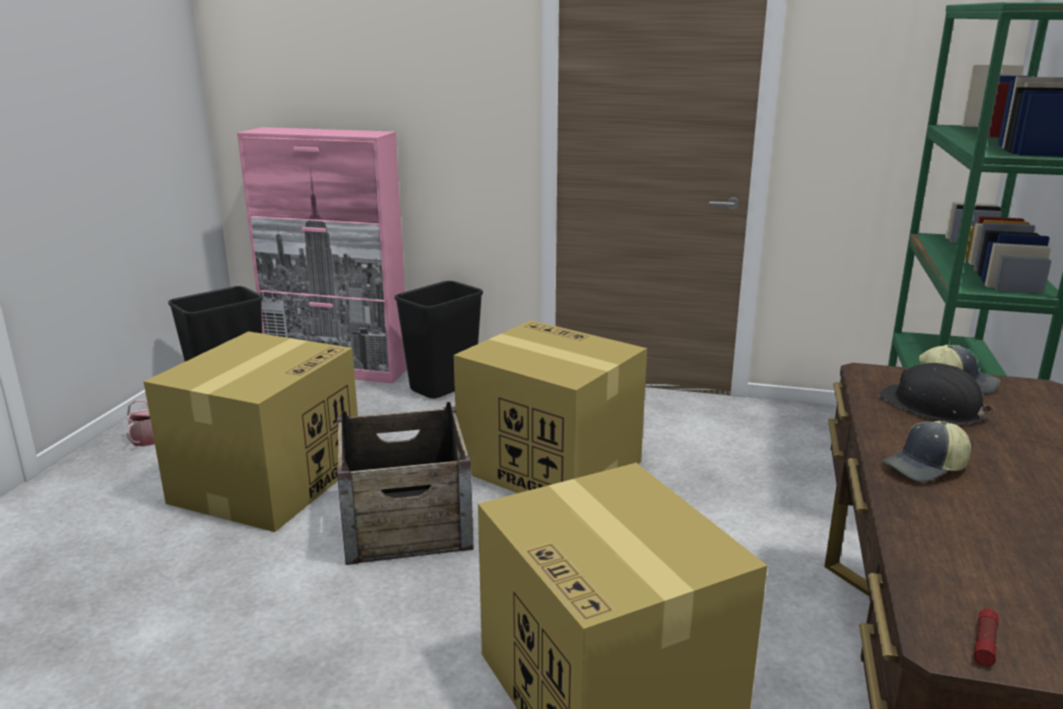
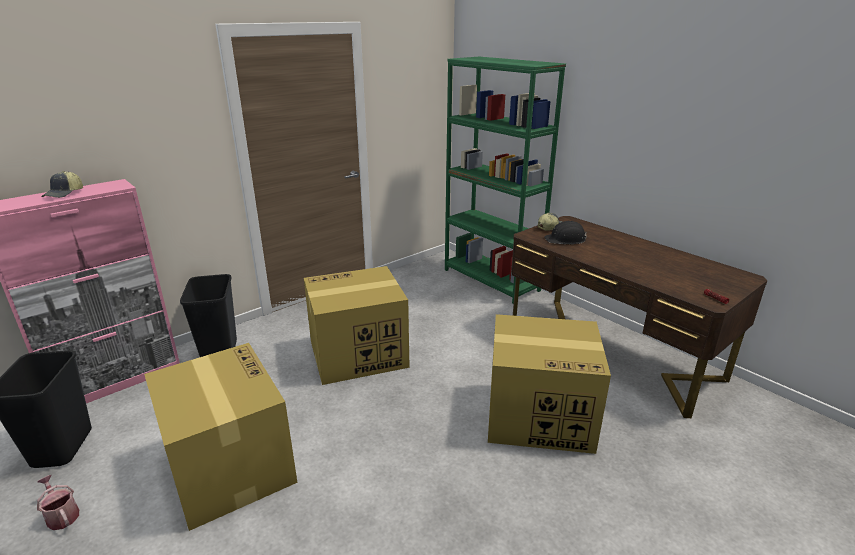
camera: 55 degrees left, 5 degrees up
crate [337,402,473,565] -> none
cap [881,421,971,482] -> cap moved to [41,171,83,198]

